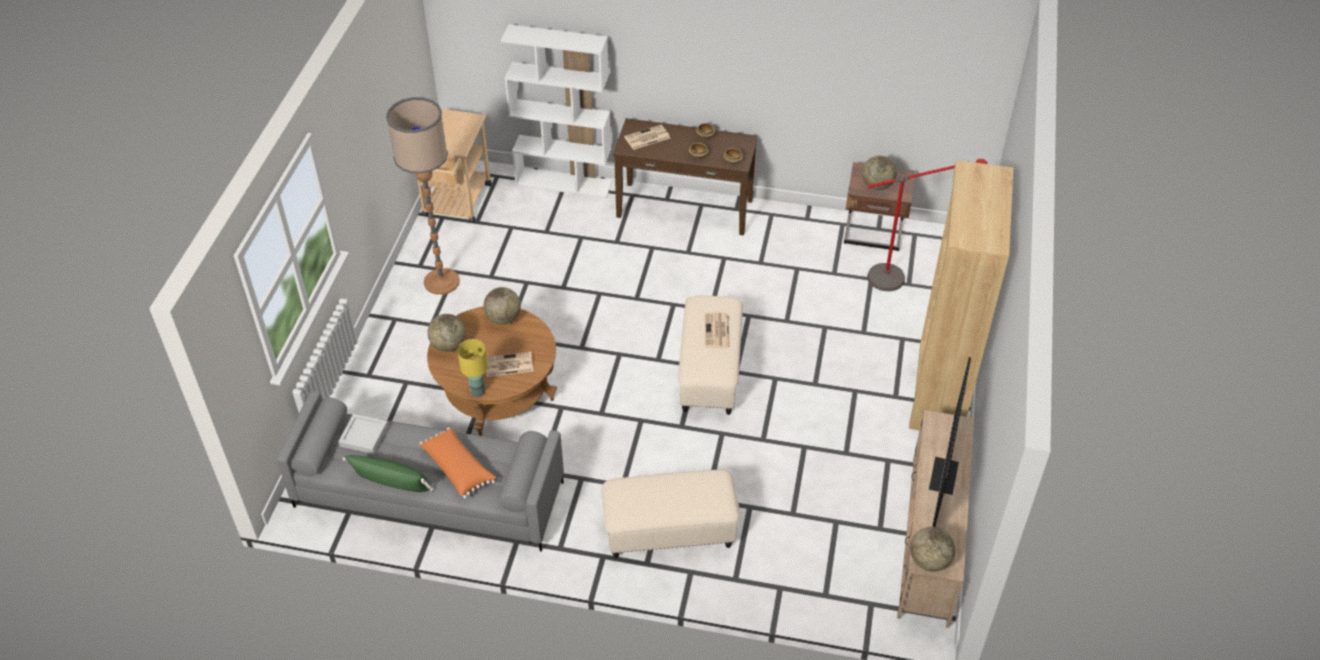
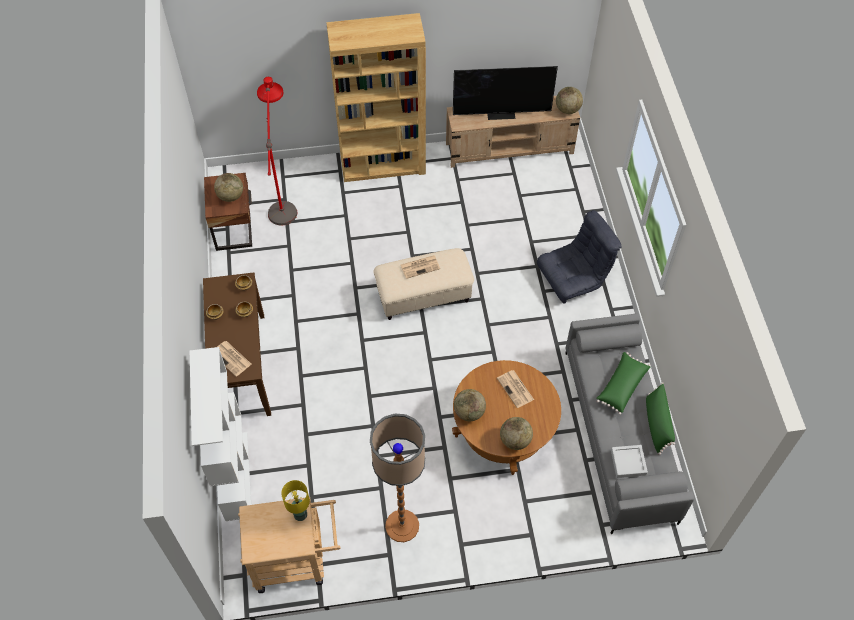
camera: 110 degrees left, 10 degrees up
orange pillow [420,427,496,499] -> green pillow [596,352,650,415]
yellow table lamp [457,339,488,397] -> yellow table lamp moved to [281,480,310,521]
beige ottoman [601,469,740,558] -> grey armchair [537,210,622,304]

